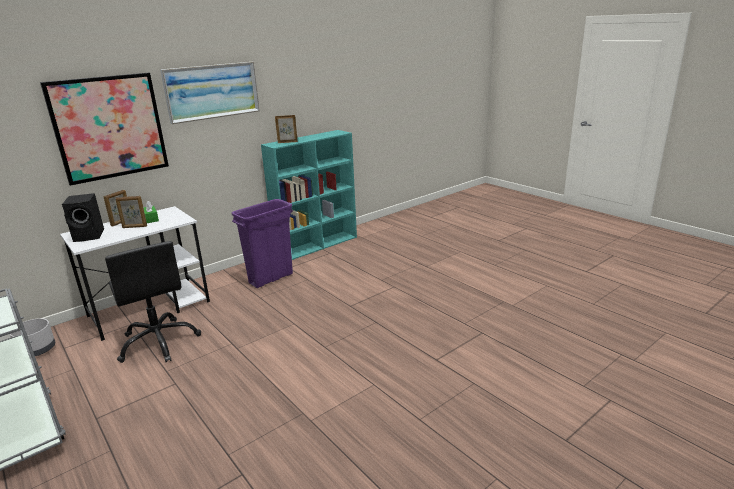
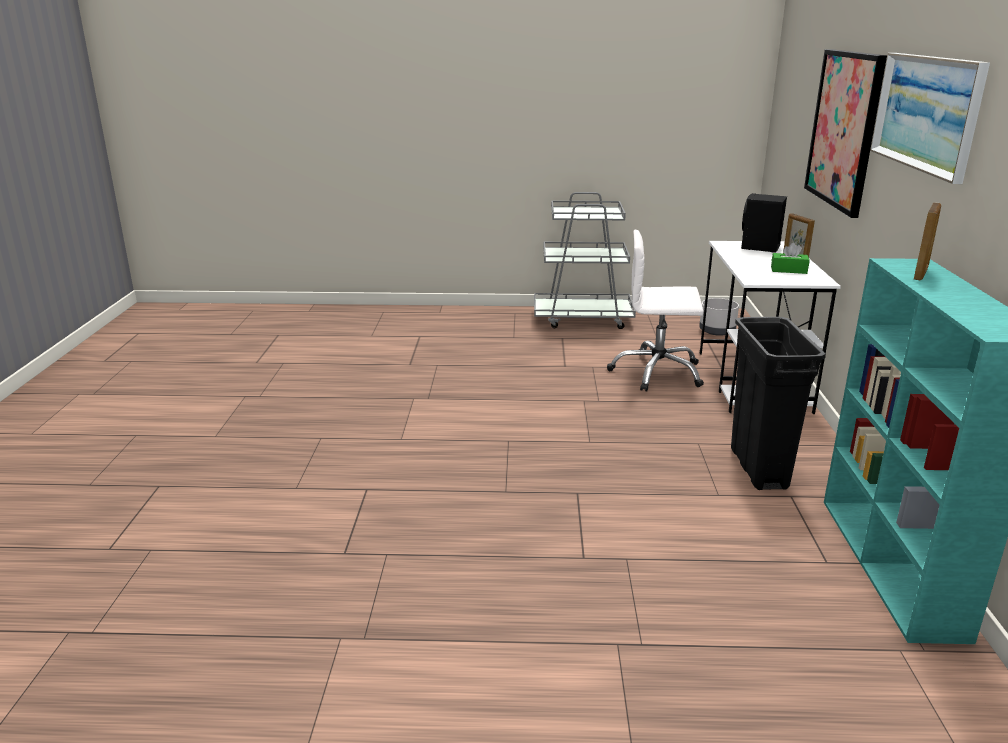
camera: 130 degrees right, 0 degrees up
black office chair [105,241,201,363] -> white office chair [607,230,704,392]
picture frame [115,196,147,228] -> none
purple trash can [232,199,293,288] -> black trash can [731,317,826,490]

